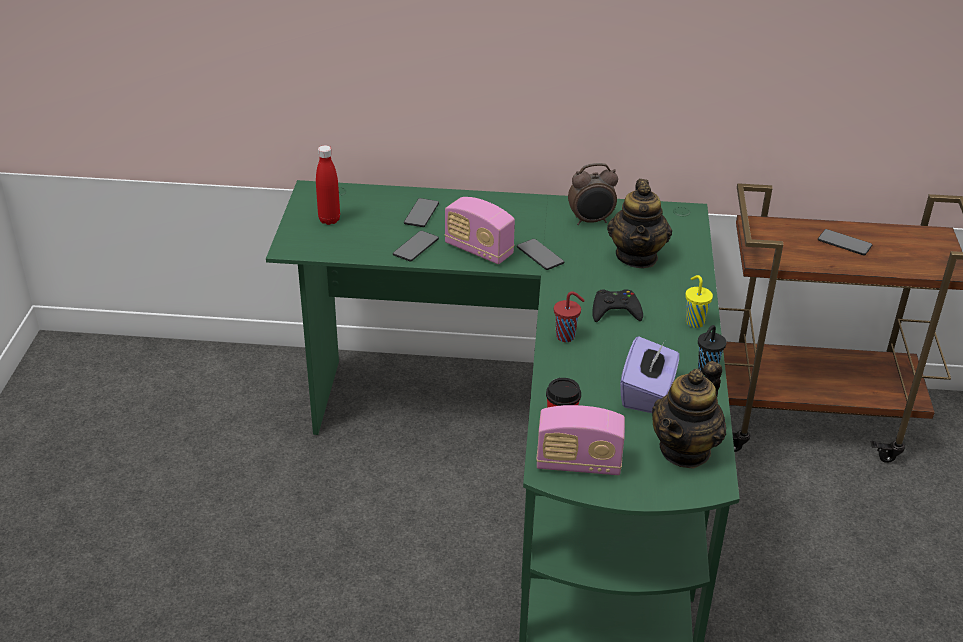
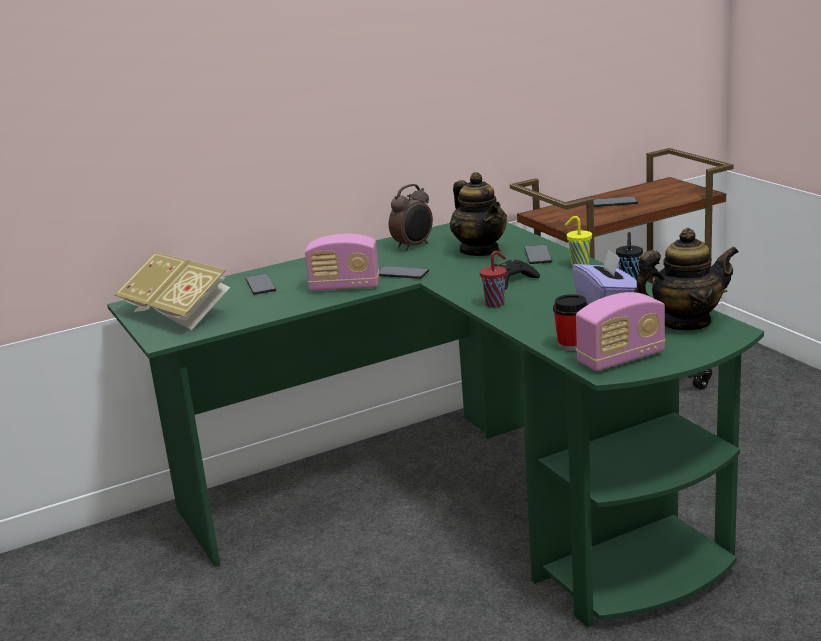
camera: 30 degrees left, 15 degrees down
red bottle [316,145,340,225] -> book [114,252,230,330]
phone [393,231,439,262] -> phone moved to [524,245,552,264]
teapot [652,361,726,469] -> teapot turned 105 degrees counterclockwise [634,228,739,330]

